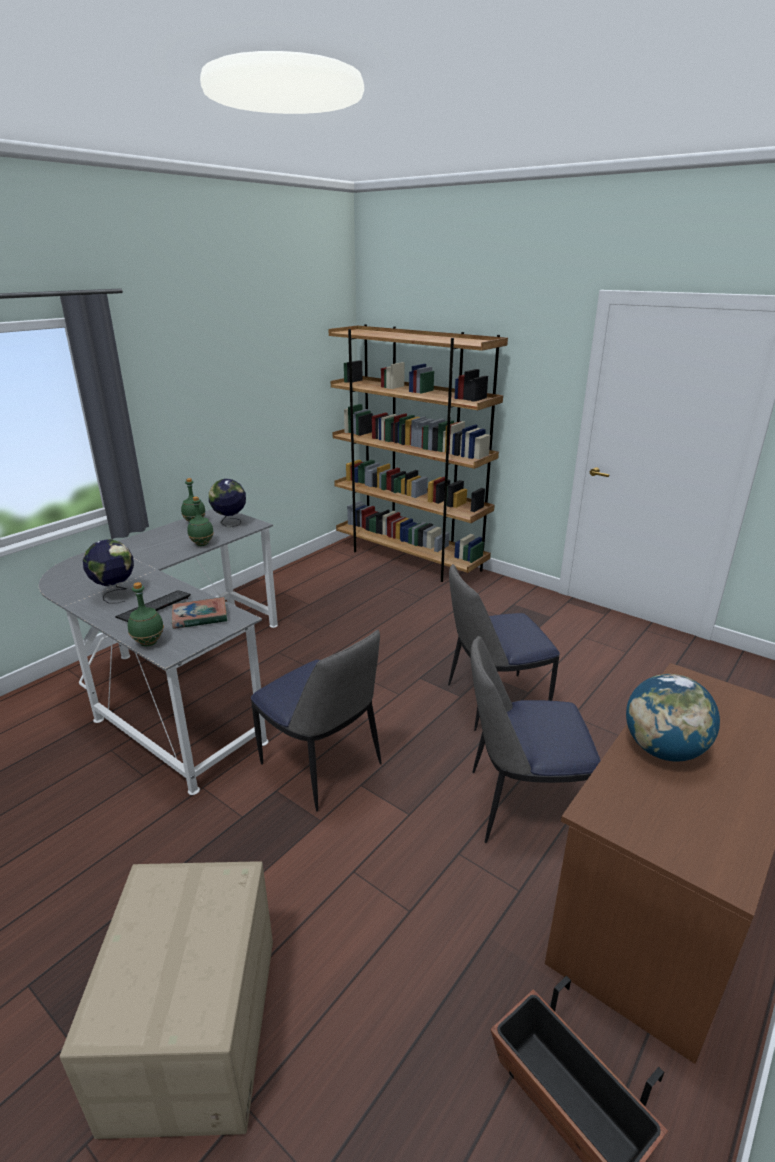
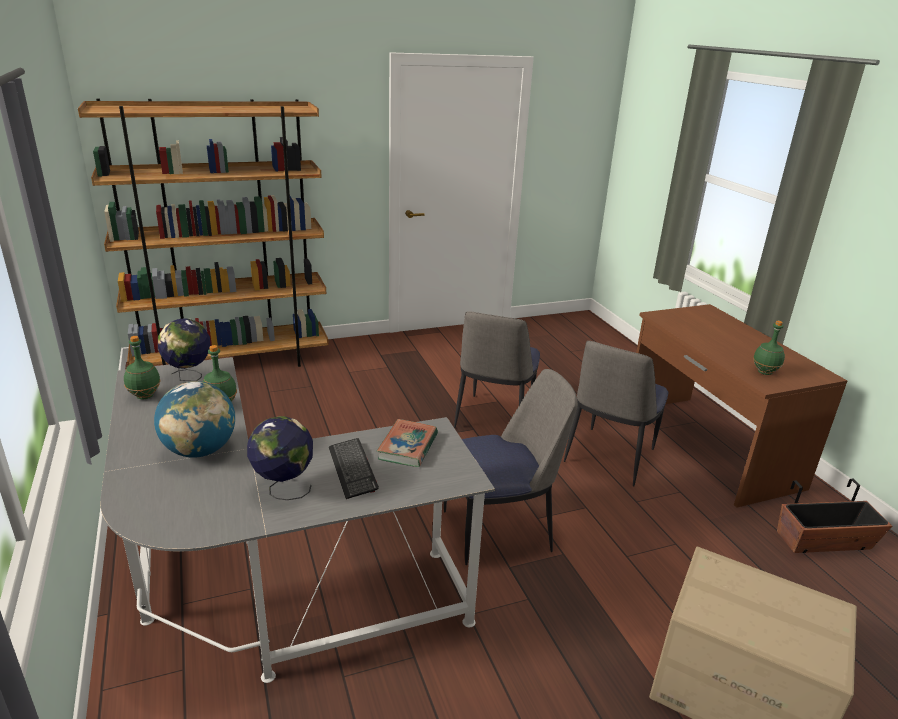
camera: 60 degrees left, 0 degrees up
green bottle [128,582,164,646] -> green bottle moved to [753,321,785,375]
globe [626,674,720,762] -> globe moved to [154,381,235,458]

